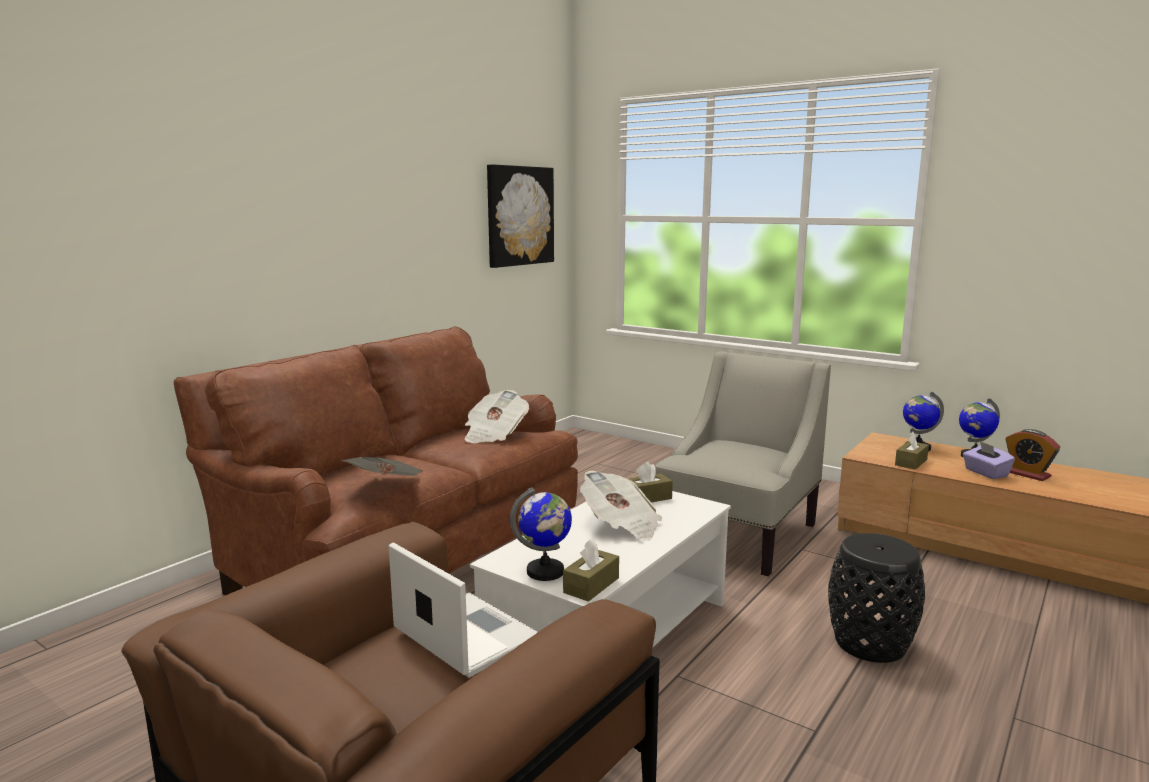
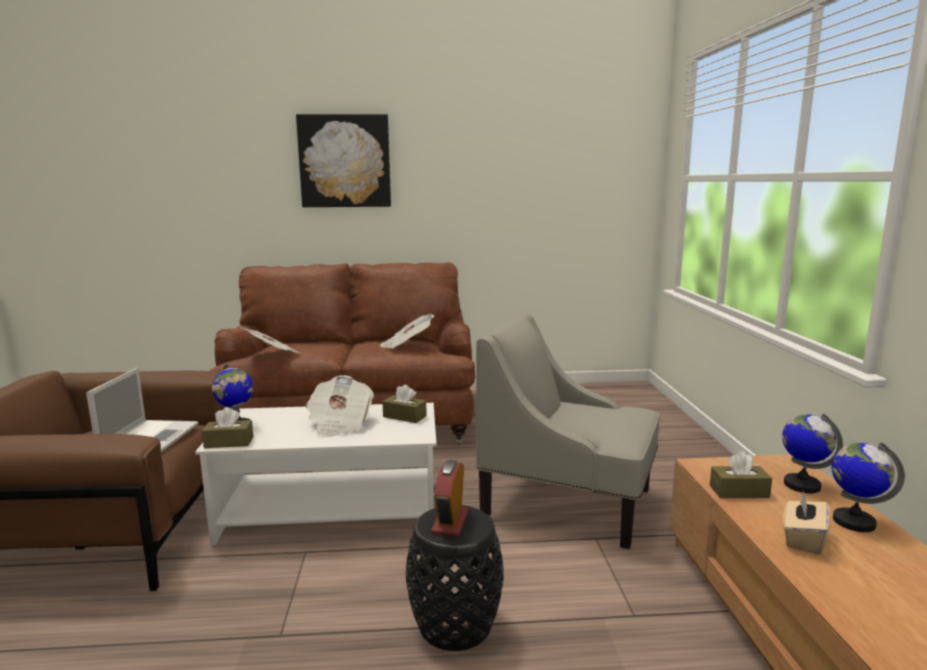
camera: 50 degrees right, 0 degrees up
picture [487,164,554,268] -> picture moved to [296,114,391,207]
grey armchair [655,351,831,577] -> grey armchair turned 150 degrees counterclockwise [476,313,659,549]
purple tissue box [963,441,1015,479] -> beige tissue box [783,490,830,555]
alarm clock [1005,429,1060,481] -> alarm clock moved to [431,460,469,537]

